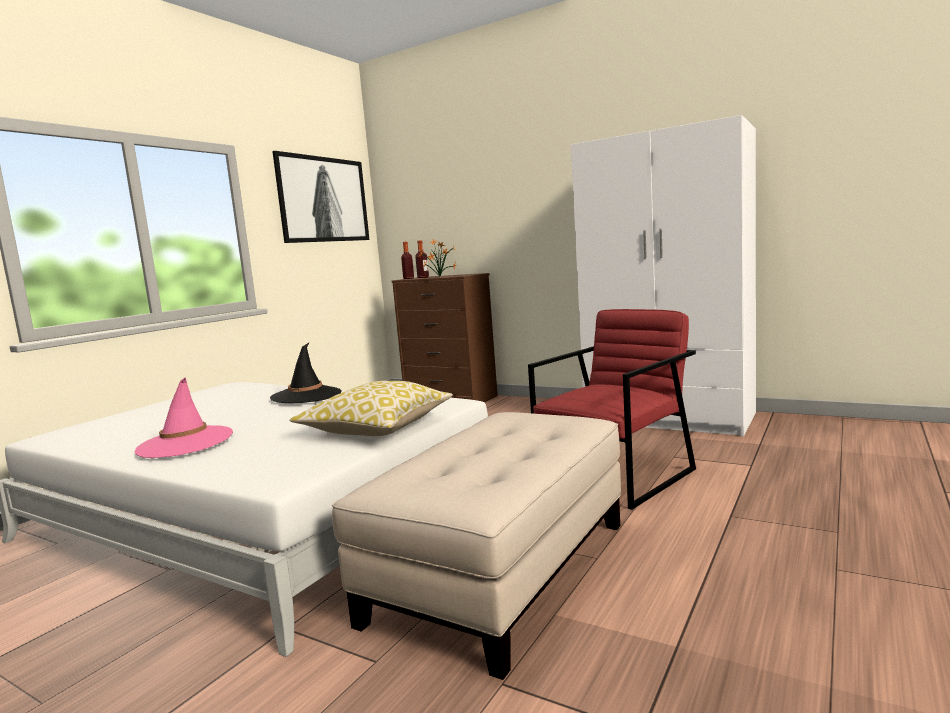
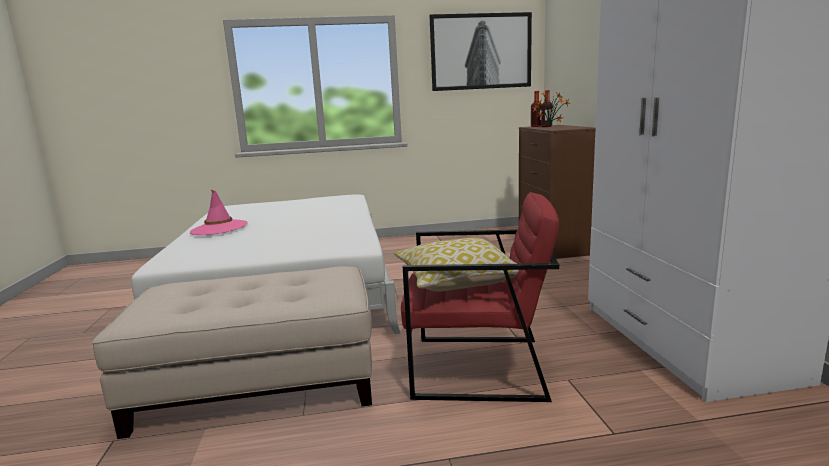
camera: 50 degrees right, 5 degrees up
black hat [270,343,342,403] -> none
pillow [290,381,453,436] -> pillow moved to [394,238,519,292]

